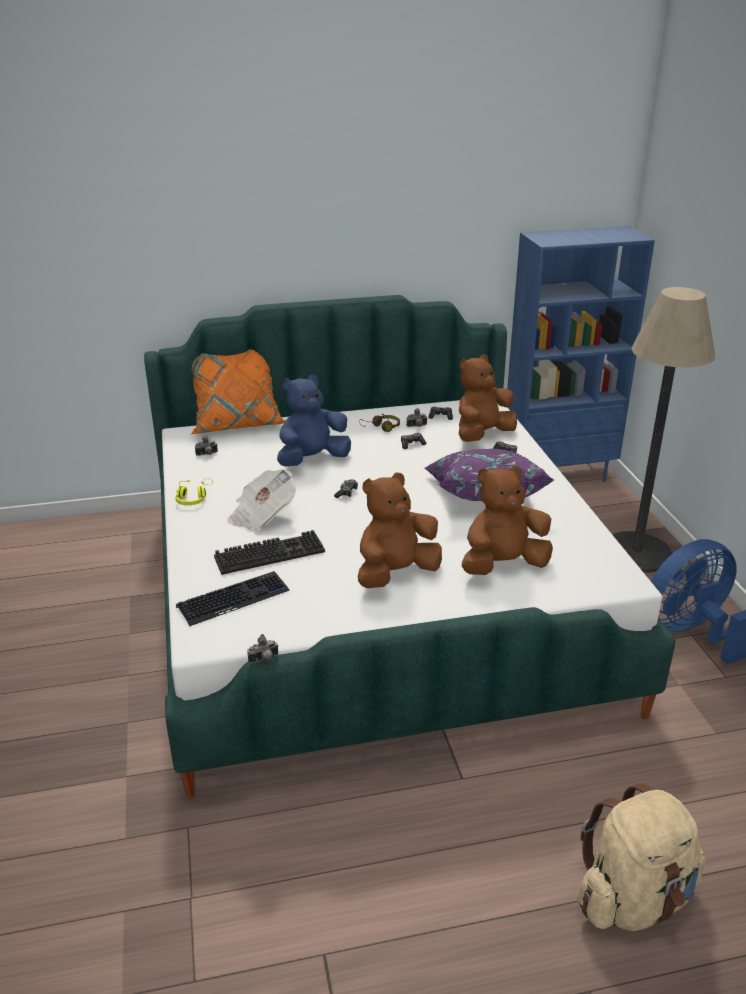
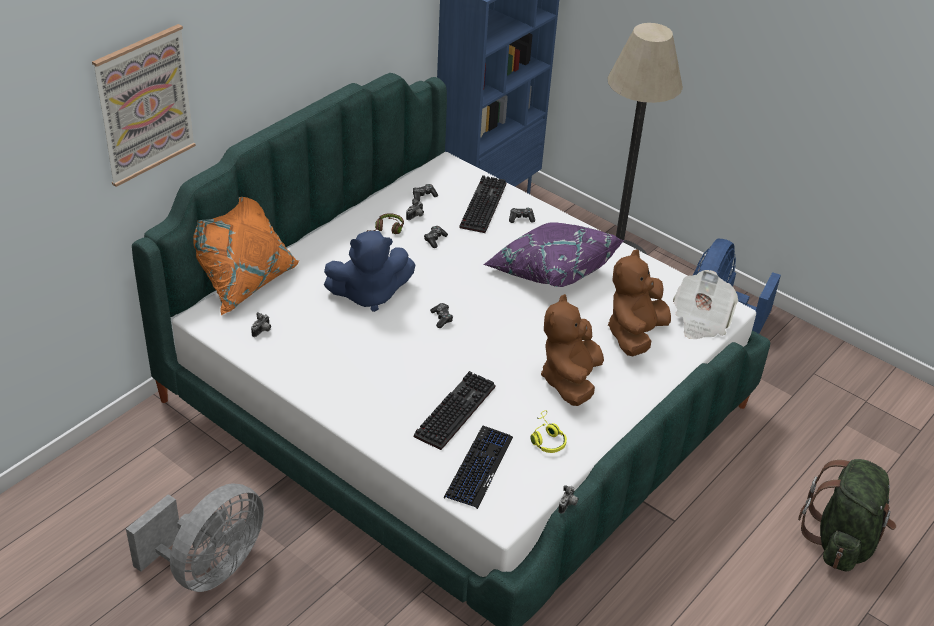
camera: 40 degrees left, 10 degrees up
yellow headphones [175,478,213,505] -> yellow headphones moved to [530,410,567,453]
newspaper [227,469,296,530] -> newspaper moved to [673,270,738,339]
blue plush toy [277,375,351,467] -> blue plush toy turned 120 degrees counterclockwise [324,231,415,312]
brown plush toy [459,354,517,442] -> keyboard [459,175,506,233]
beige backpack [577,783,705,931] -> green backpack [798,459,896,572]
none -> picture [92,24,196,187]
none -> grey fan [126,483,264,592]

